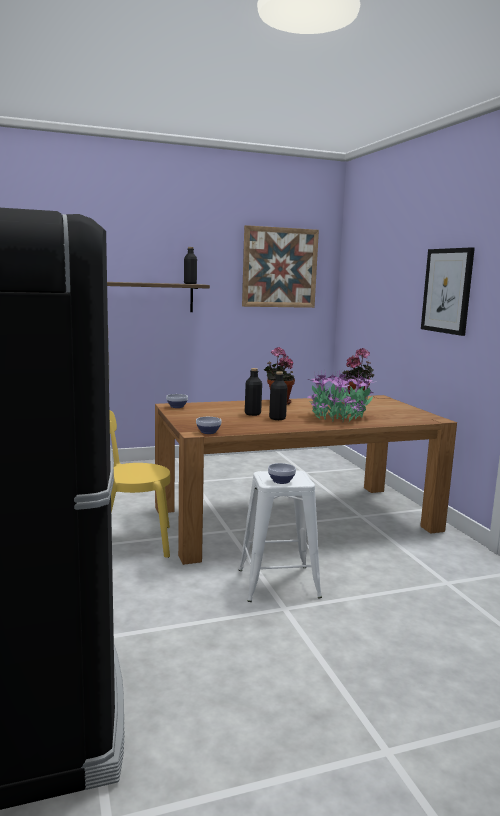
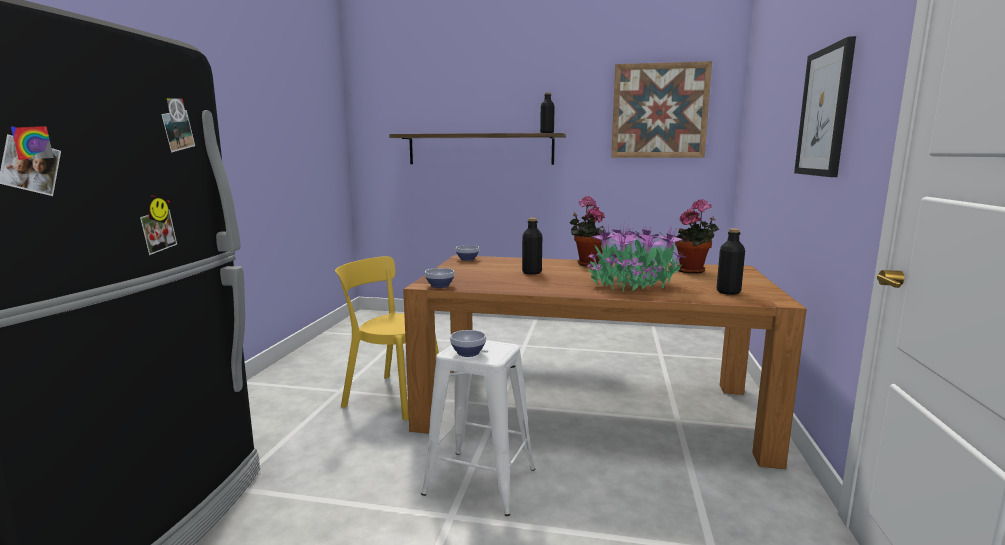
camera: 30 degrees right, 0 degrees up
black bottle [269,371,287,420] -> black bottle moved to [717,229,745,295]

